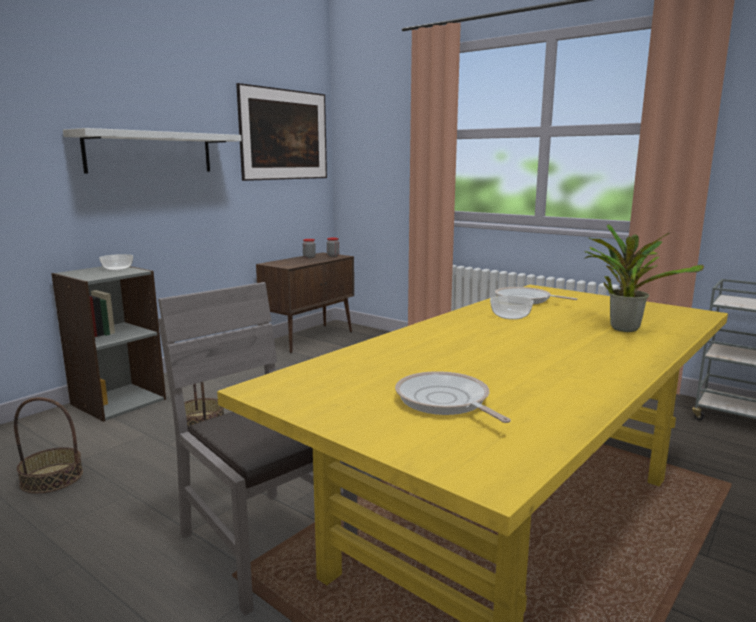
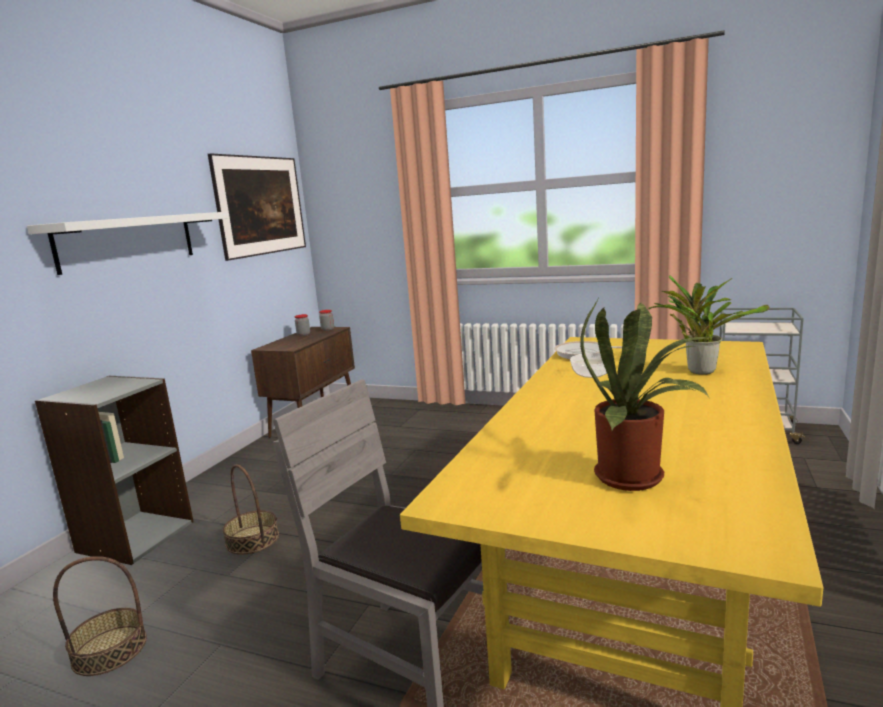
camera: 15 degrees left, 0 degrees up
bowl [99,254,133,270] -> none
frying pan [395,371,511,423] -> potted plant [580,299,716,491]

